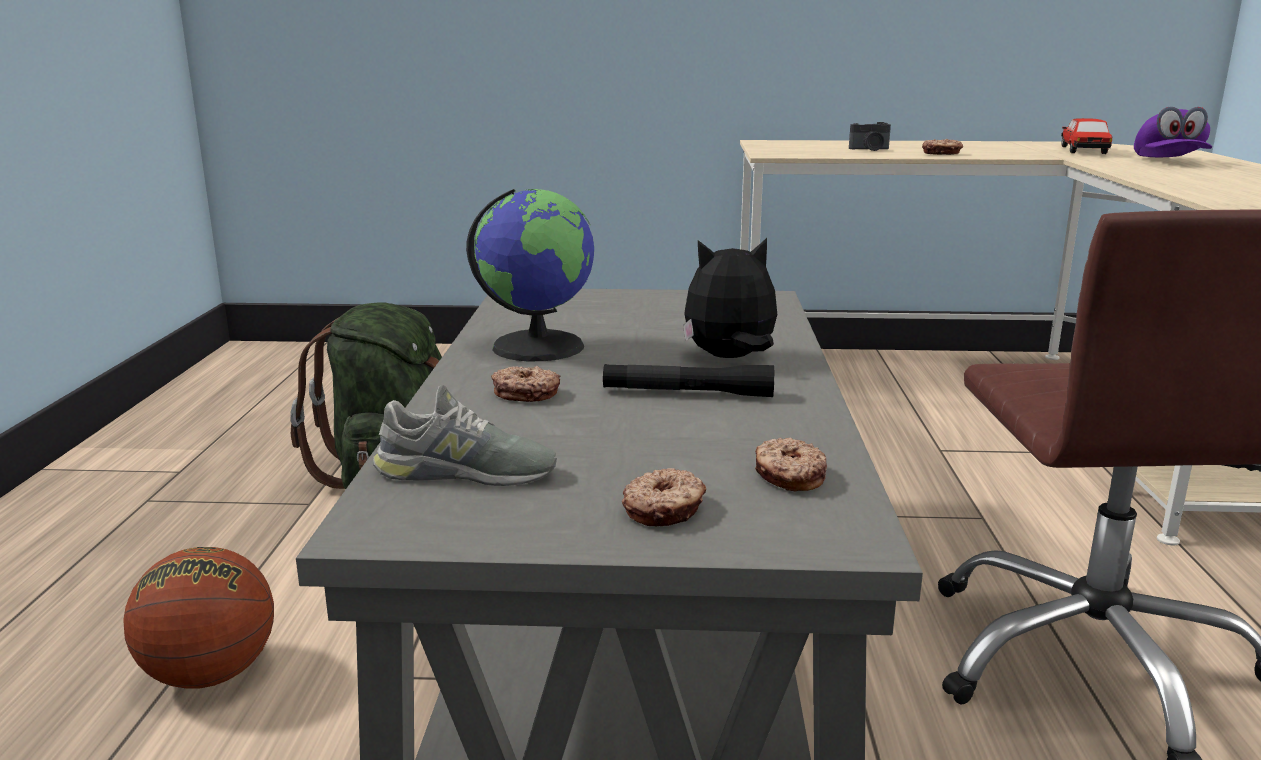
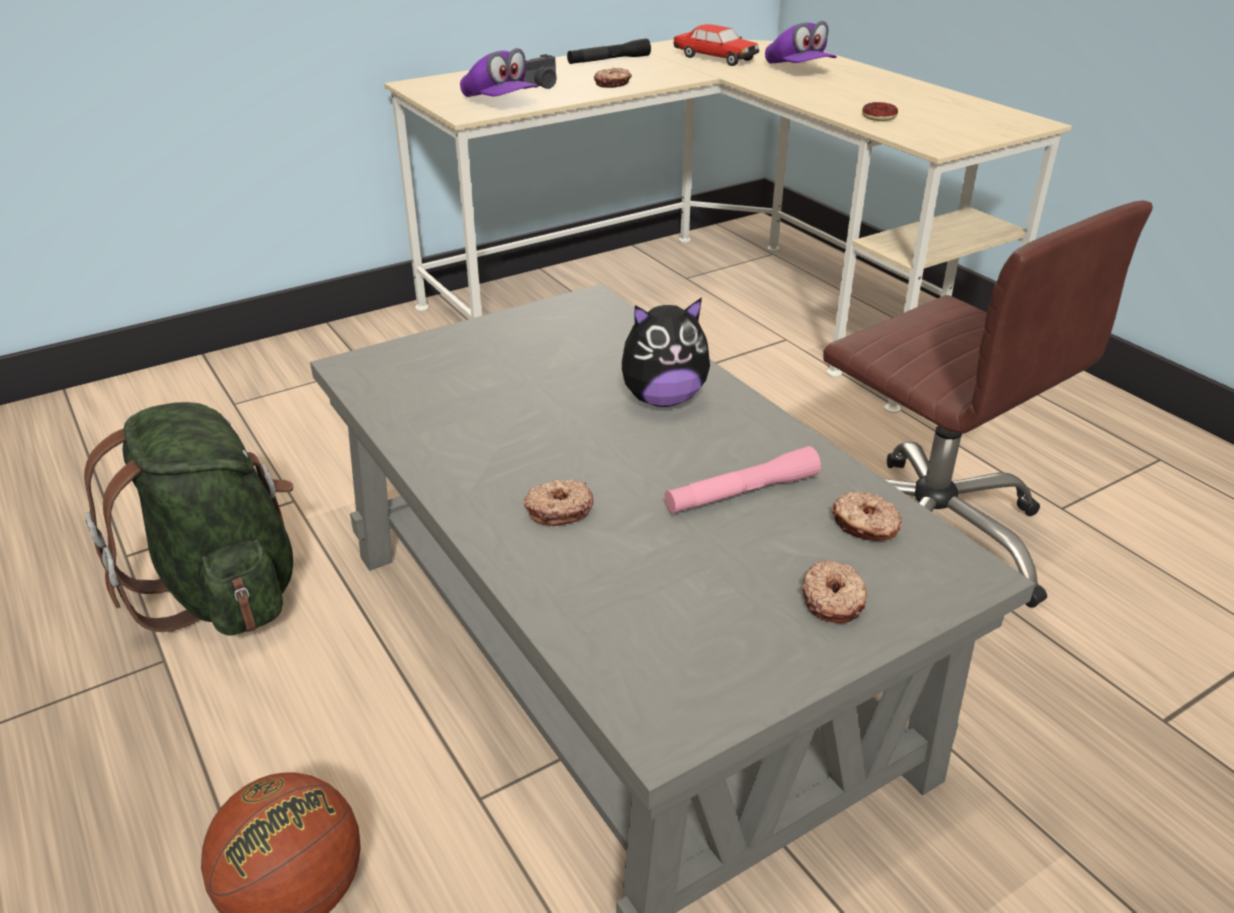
camera: 35 degrees left, 15 degrees up
grey shoe [373,385,557,486] -> none
globe [466,189,594,361] -> none
black flashlight [603,364,774,397] -> black flashlight moved to [567,38,651,64]
plush toy [683,238,777,358] -> plush toy turned 150 degrees counterclockwise [622,298,710,407]
toy car [1061,118,1112,154] -> toy car turned 150 degrees clockwise [673,24,759,66]
none -> purple cap [460,48,539,97]
none -> pink flashlight [665,446,821,514]
none -> donut [862,102,898,121]

